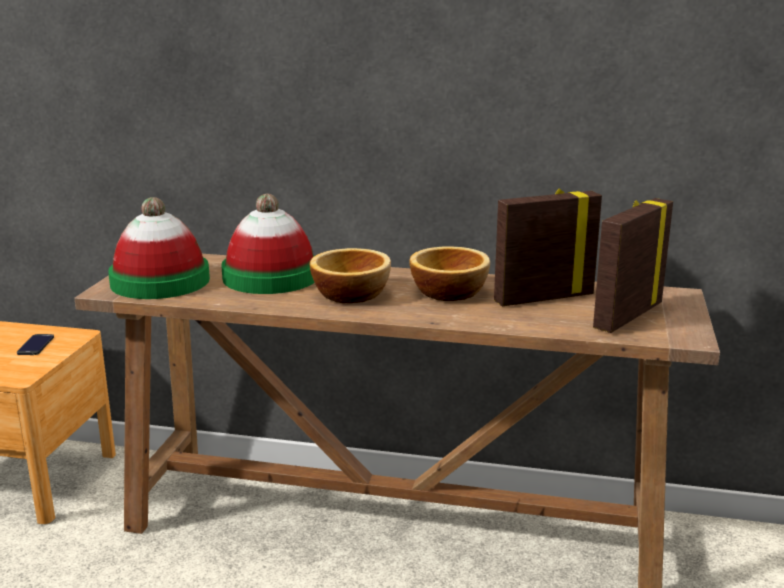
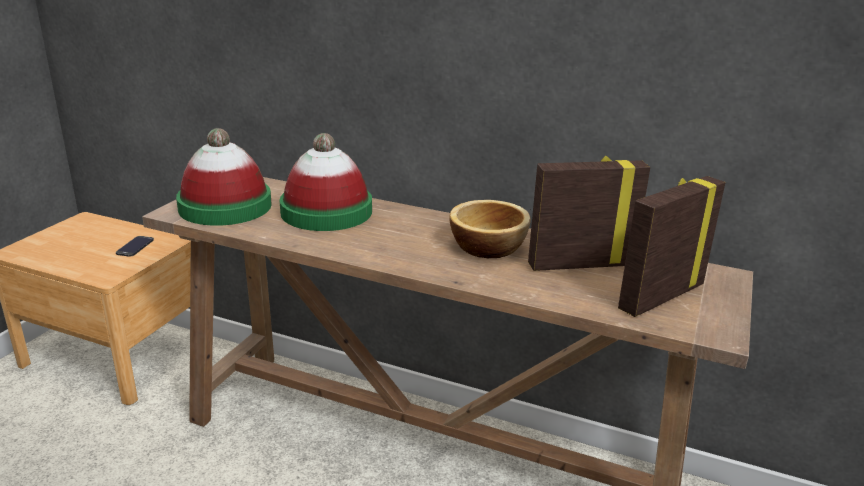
camera: 10 degrees right, 5 degrees up
bowl [310,248,391,303] -> none

